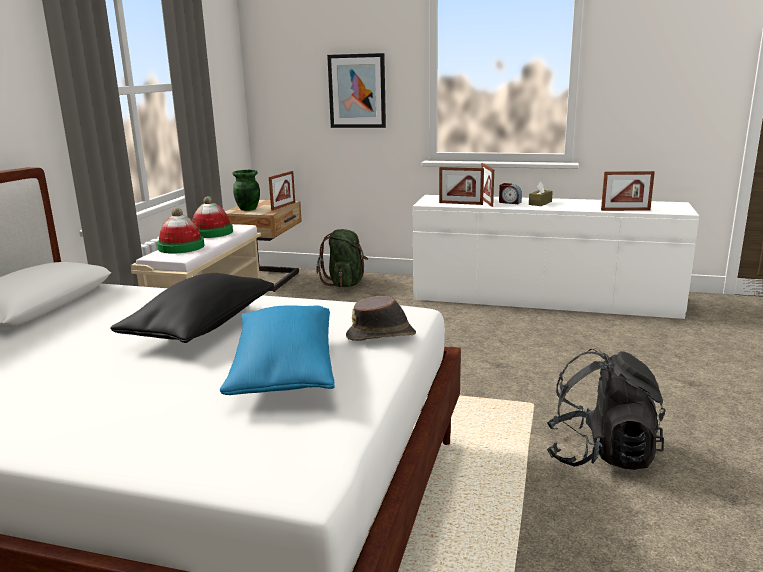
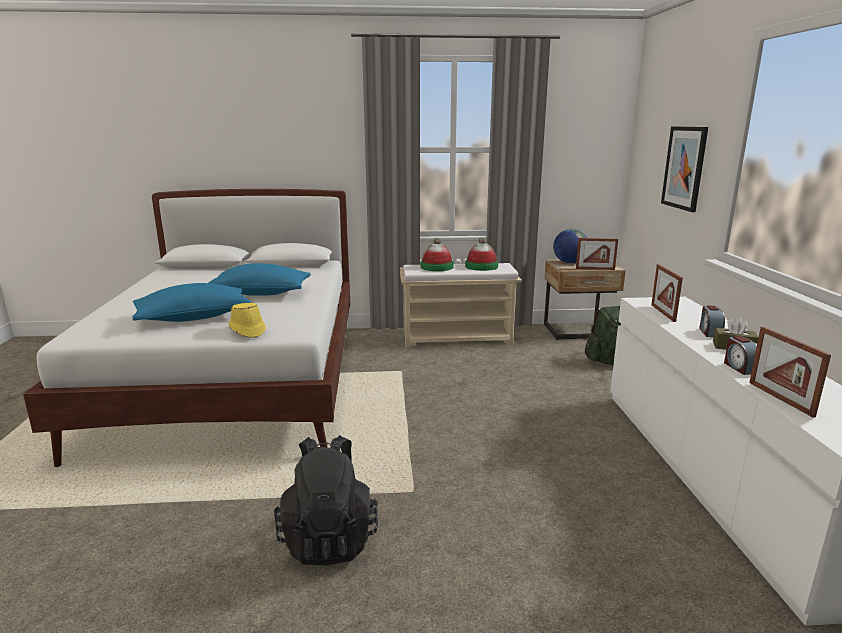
camera: 70 degrees right, 0 degrees up
black pillow [110,273,274,343] -> blue pillow [209,263,311,296]
green vase [232,170,260,211] -> globe [553,229,587,263]
brown hat [346,296,416,341] -> yellow hat [228,303,266,338]
picture frame [481,163,494,207] -> none
none -> alarm clock [724,336,757,375]

